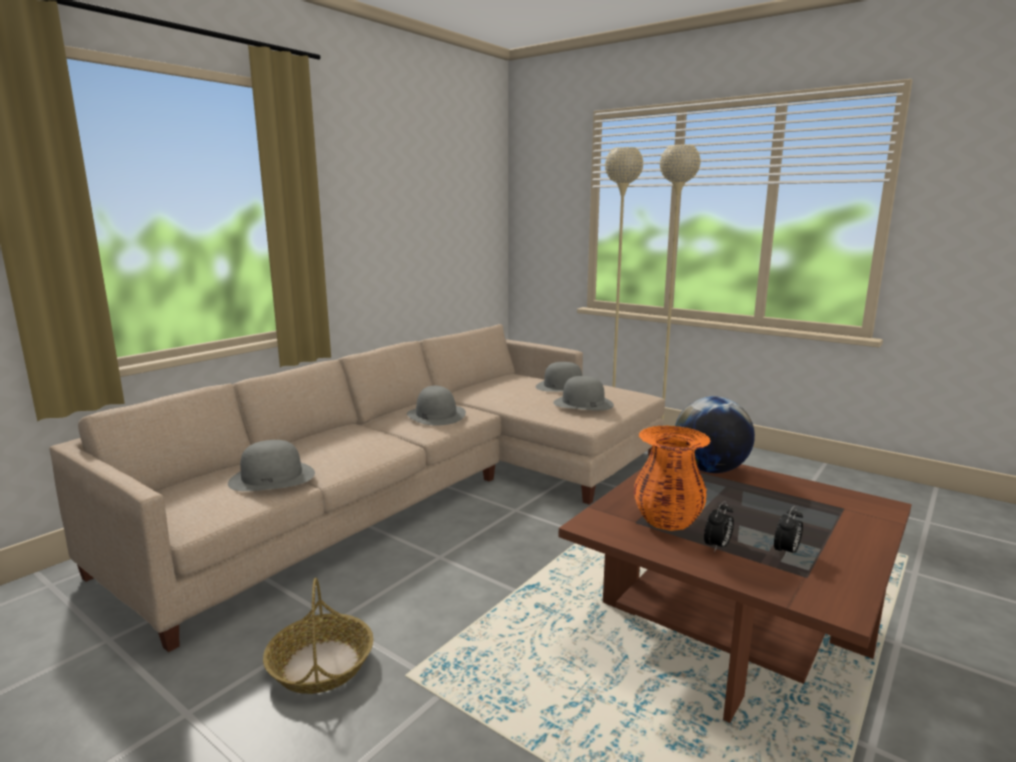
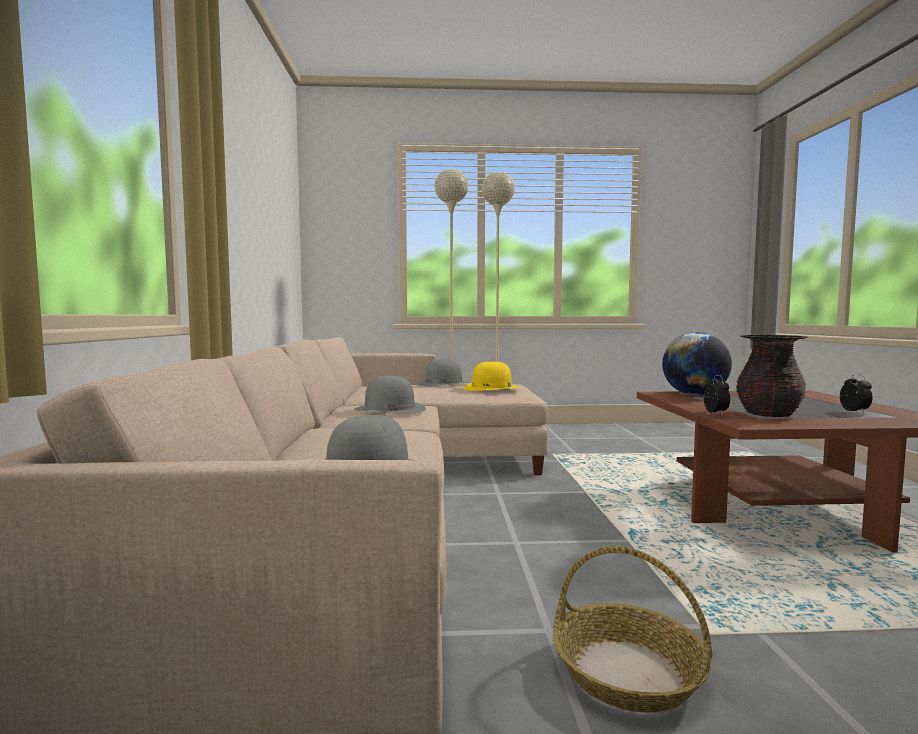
camera: 40 degrees left, 10 degrees down
grey hat [553,376,614,411] -> yellow hat [463,362,520,391]
orange vase [634,426,711,531] -> black vase [736,335,808,417]
alarm clock [704,501,734,552] -> alarm clock moved to [704,375,730,415]

